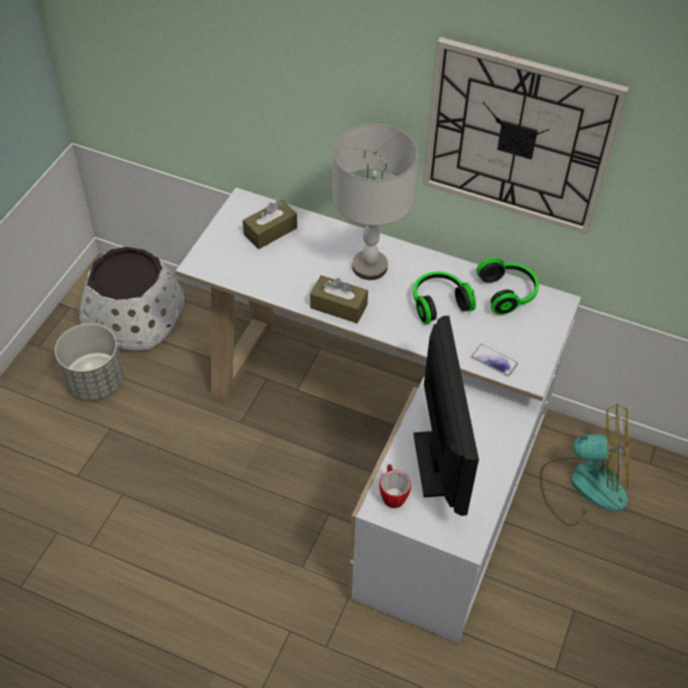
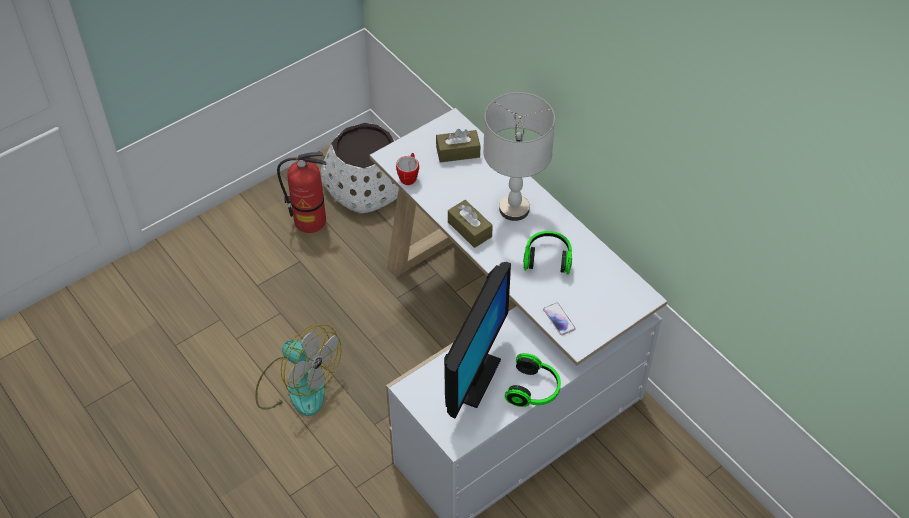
camera: 30 degrees right, 0 degrees up
grey planter [55,323,124,400] -> fire extinguisher [277,152,327,233]
mug [379,464,411,508] -> mug moved to [396,153,419,185]
wall clock [423,37,629,234] -> none
headphones [476,258,539,315] -> headphones moved to [505,353,561,407]
fan [540,403,629,526] -> fan moved to [255,324,341,416]

